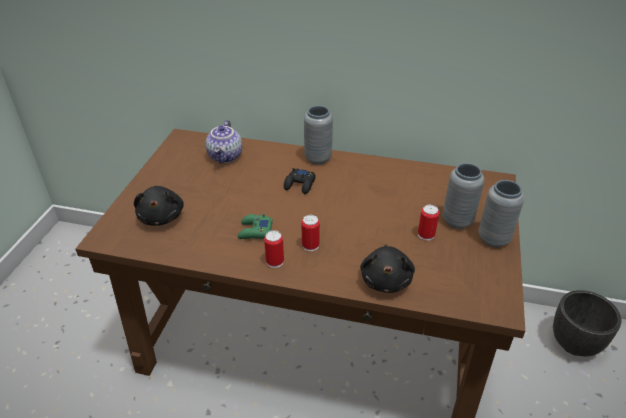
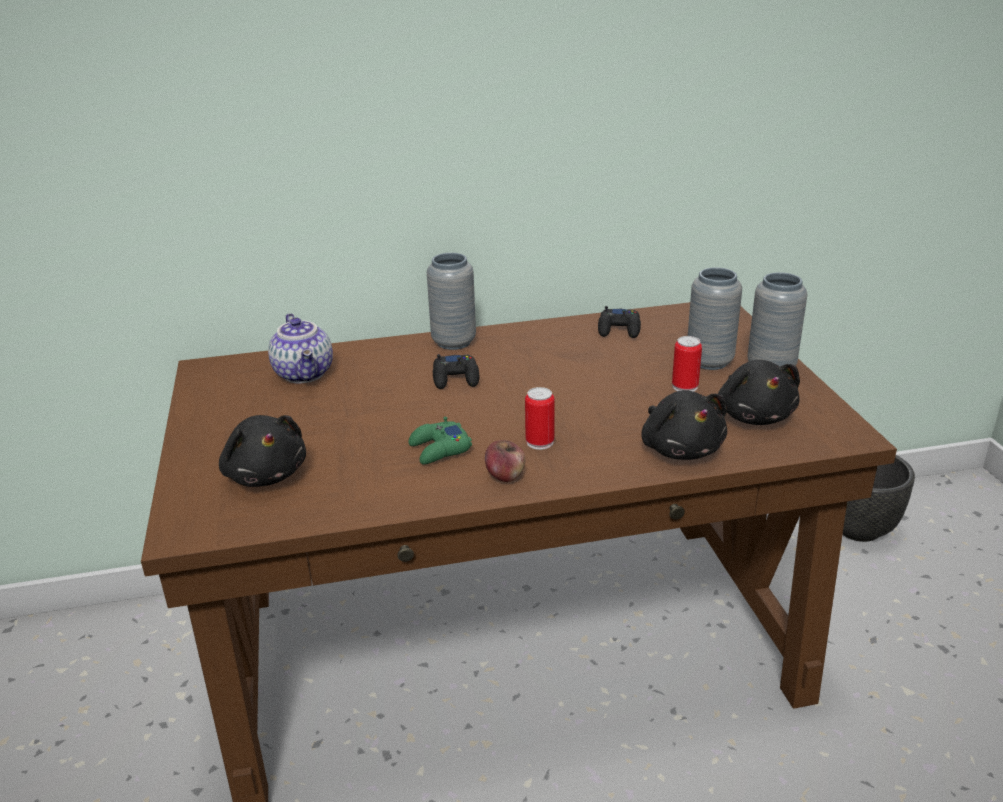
camera: 25 degrees left, 10 degrees down
can [264,230,284,268] -> apple [485,440,525,482]
none -> black game controller [598,306,641,338]
none -> black plush toy [718,360,800,425]

